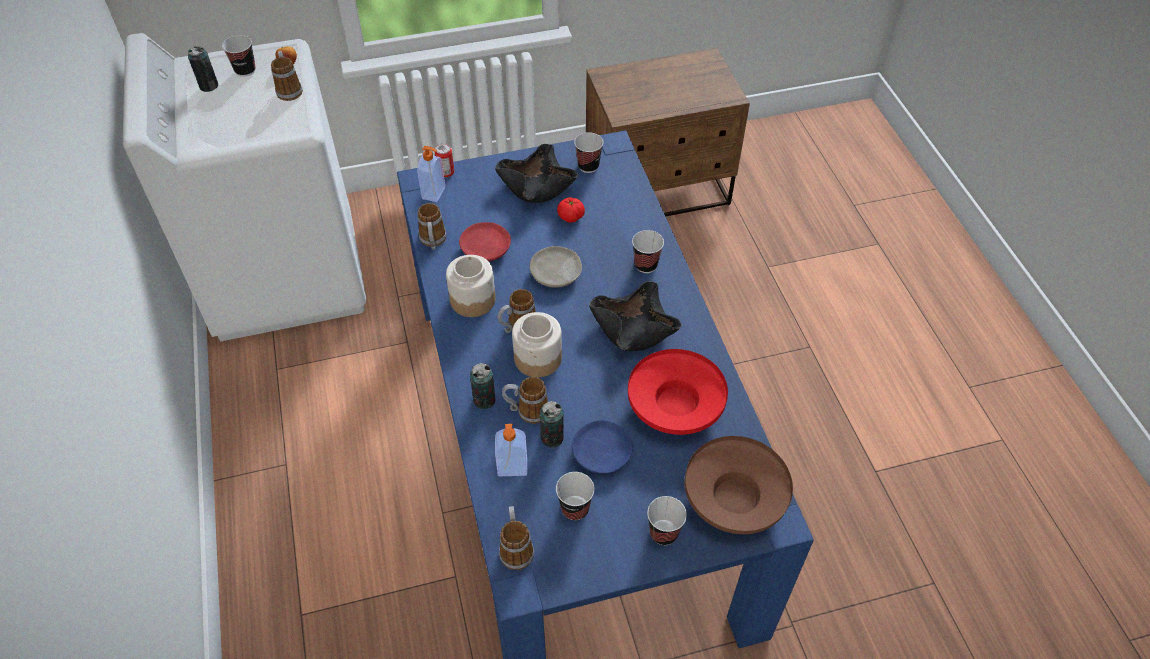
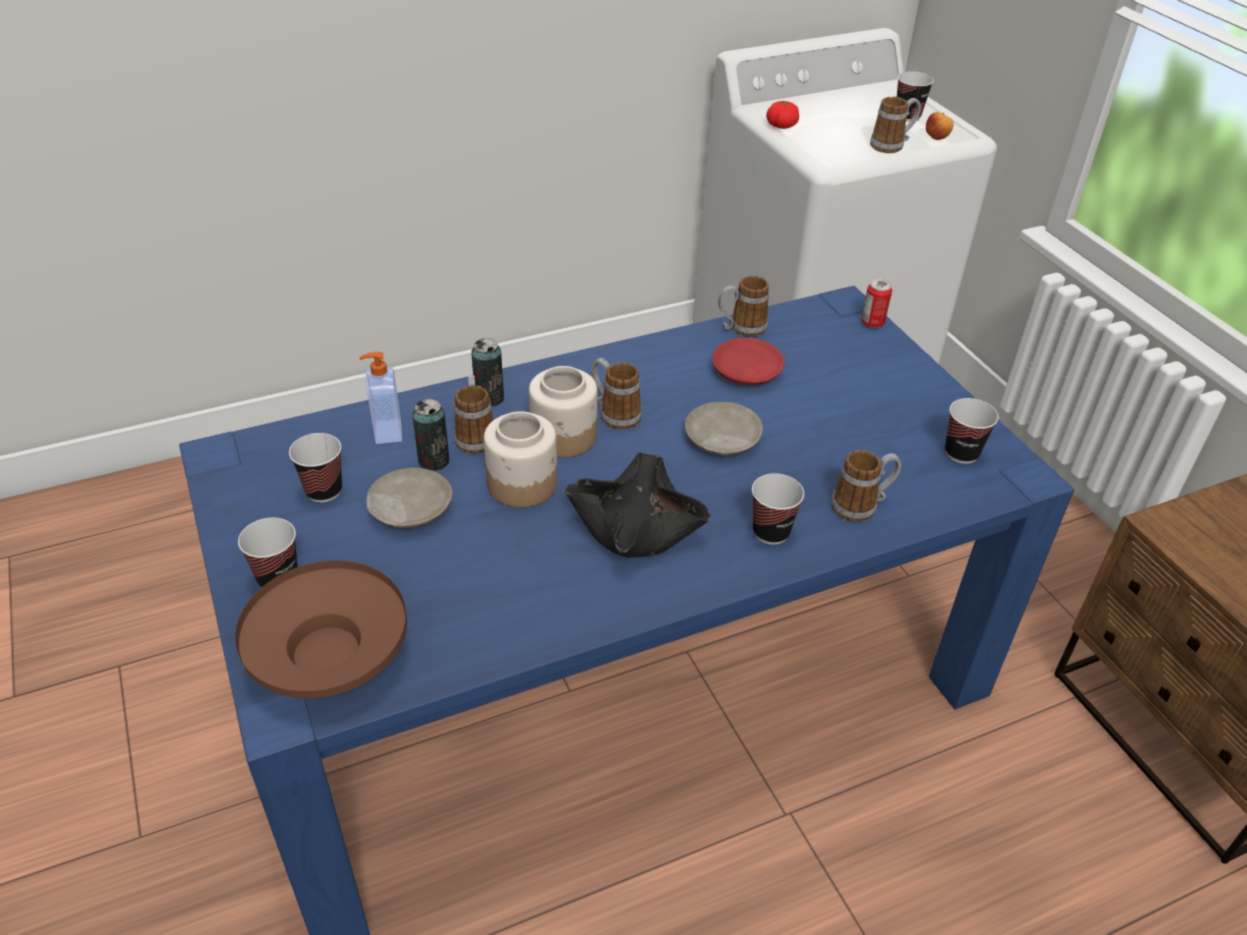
camera: 80 degrees right, 10 degrees down
can [188,46,218,92] -> none
soap dispenser [417,146,445,202] -> none
jar [446,255,496,317] -> jar moved to [484,411,557,508]
black bowl [495,144,578,203] -> none
mug [499,506,534,570] -> mug moved to [831,450,901,522]
tomato [557,197,585,223] -> tomato moved to [766,101,799,129]
blue plate [572,420,632,474] -> beige plate [367,468,452,528]
red bowl [628,349,728,435] -> none

